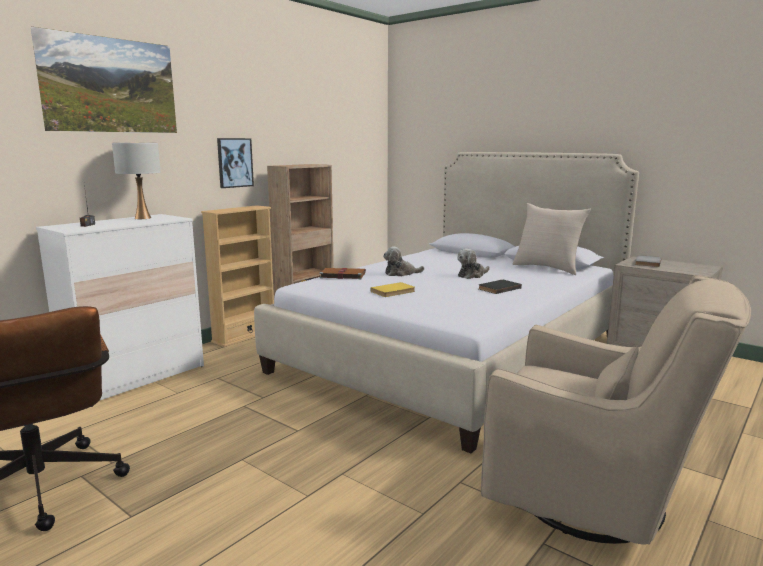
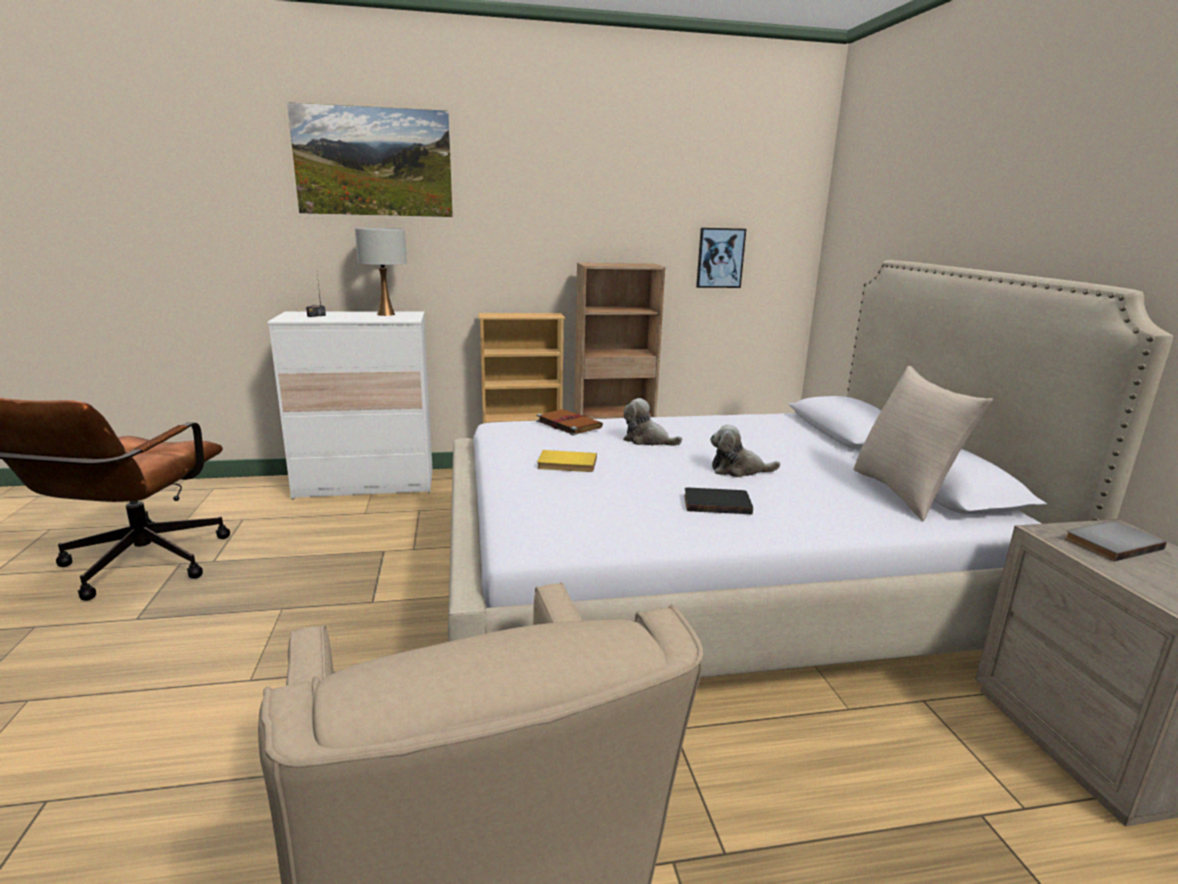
camera: 40 degrees right, 5 degrees up
picture [217,138,254,188] -> picture moved to [696,228,746,288]

